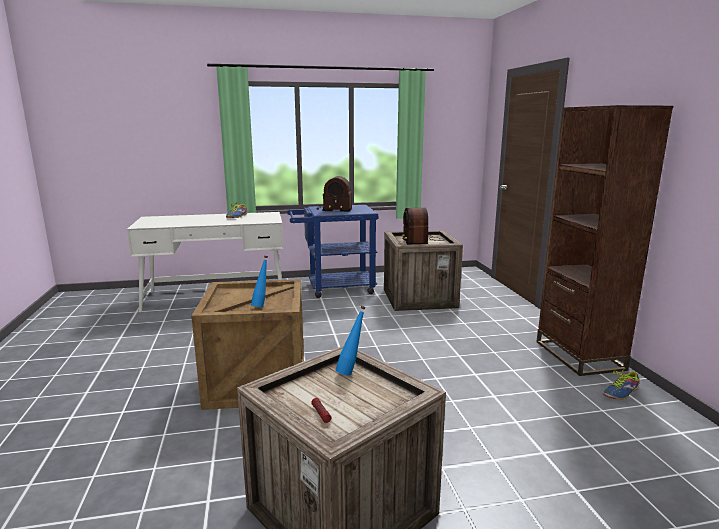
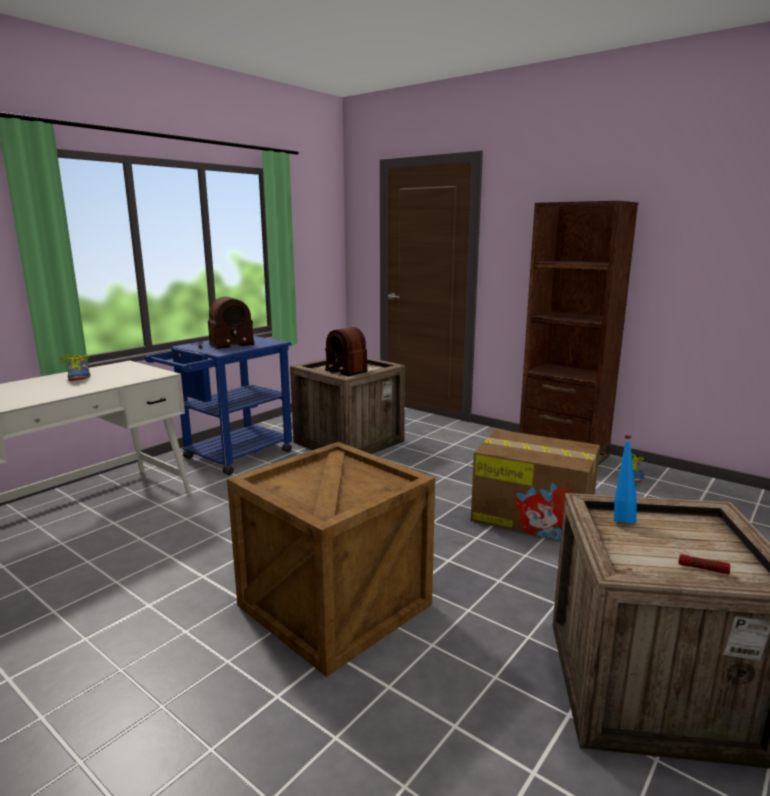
camera: 40 degrees left, 0 degrees up
blue bottle [251,256,268,307] -> none
none -> cardboard box [471,429,600,541]

